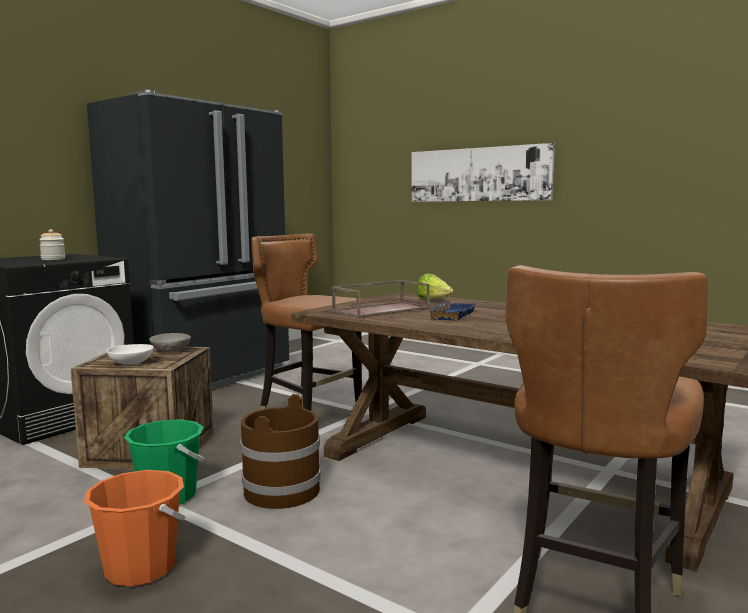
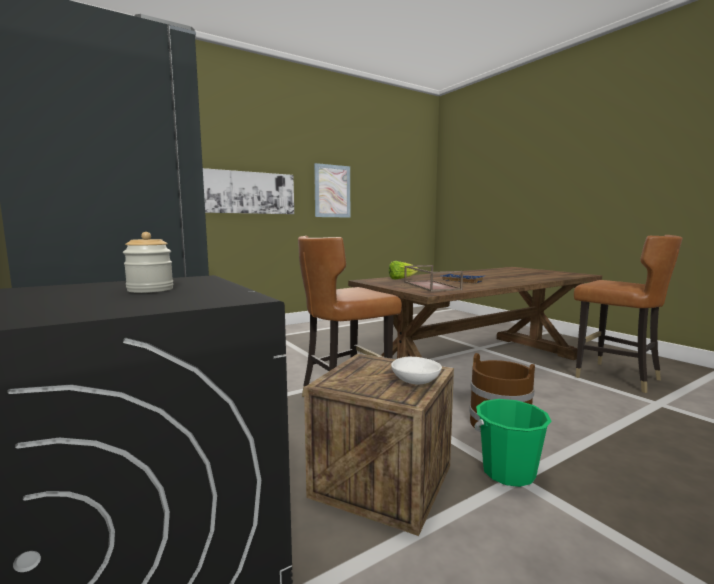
camera: 70 degrees left, 0 degrees up
orange bucket [84,470,186,586] -> none
grey bowl [149,333,191,353] -> none
none -> picture [314,163,350,218]

